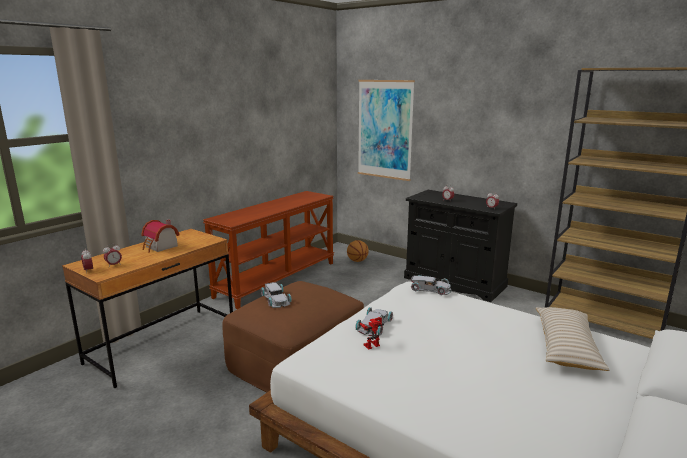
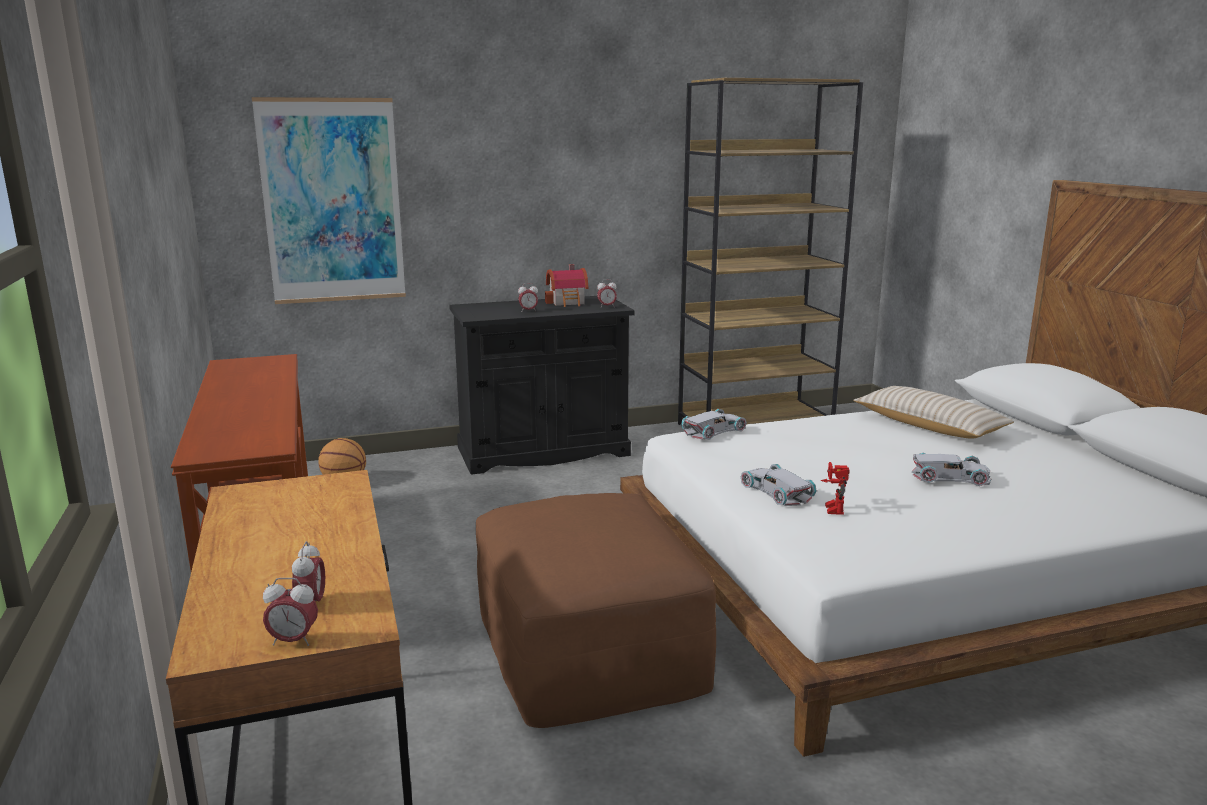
camera: 55 degrees left, 0 degrees up
toy house [141,219,180,253] -> toy house moved to [545,264,588,307]
white toy car [261,282,292,308] -> white toy car moved to [912,453,992,486]

